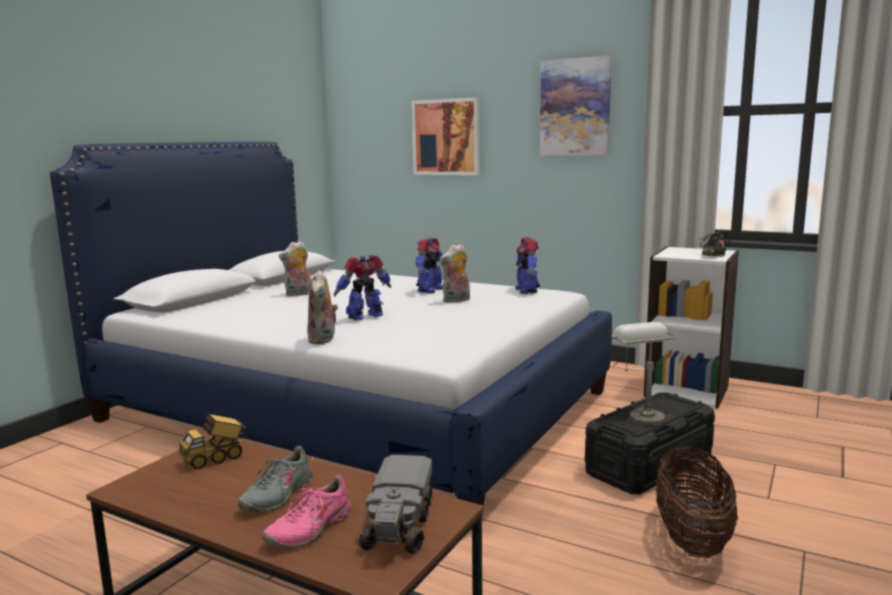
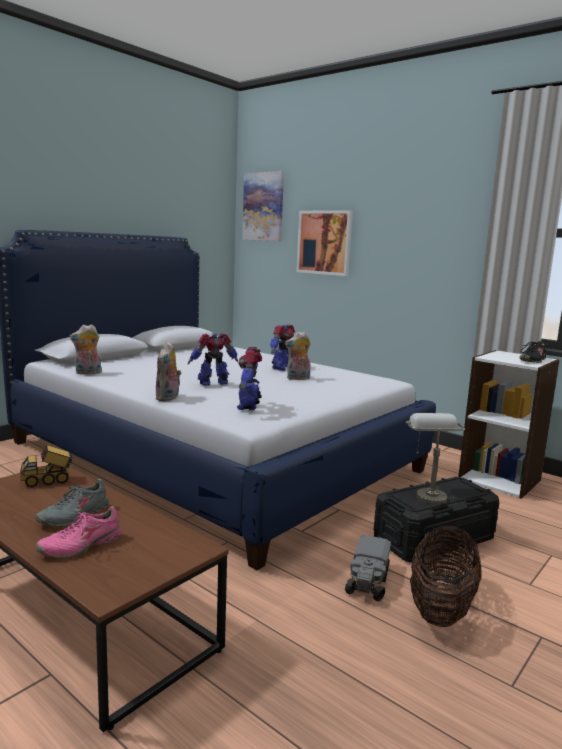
camera: 10 degrees right, 0 degrees up
plush toy [279,241,311,296] -> plush toy moved to [69,324,102,375]
toy truck [359,455,432,554] -> toy truck moved to [345,535,391,601]
toy robot [515,237,540,294] -> toy robot moved to [237,347,262,410]
picture [540,56,612,155] -> picture moved to [242,171,284,241]

